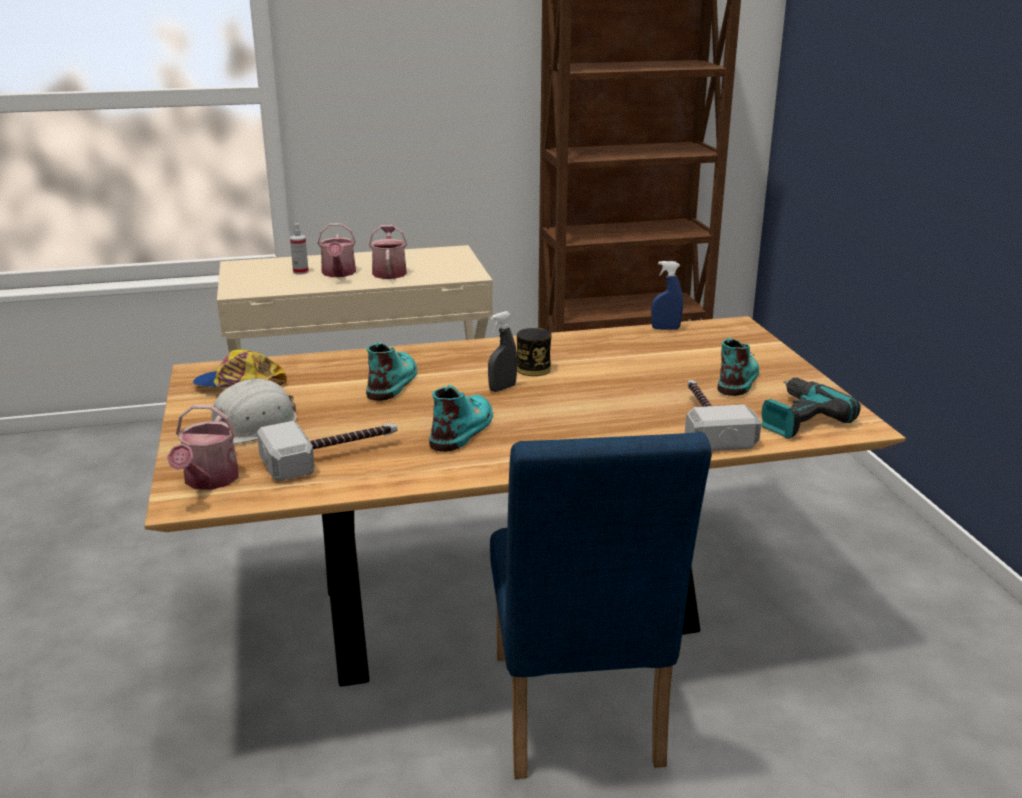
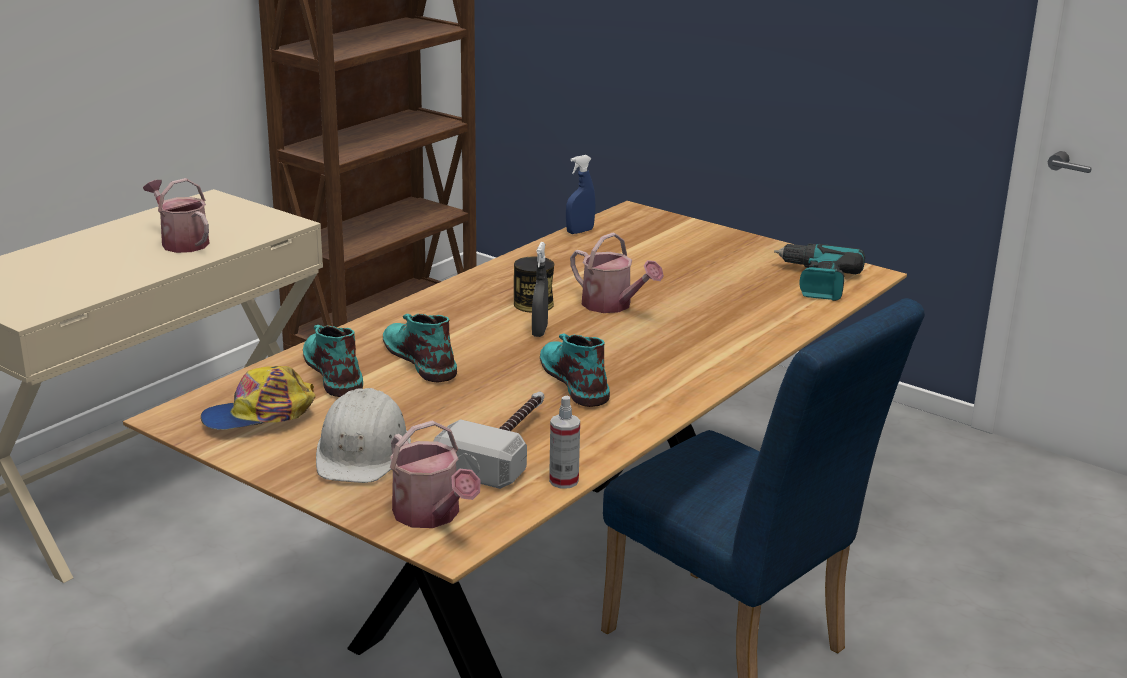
camera: 40 degrees left, 0 degrees up
spray bottle [290,223,309,274] -> spray bottle moved to [549,396,580,489]
watering can [317,223,356,277] -> watering can moved to [570,233,664,313]
hammer [685,380,761,451] -> none
turquoise boot [717,338,759,396] -> turquoise boot moved to [303,325,363,397]

